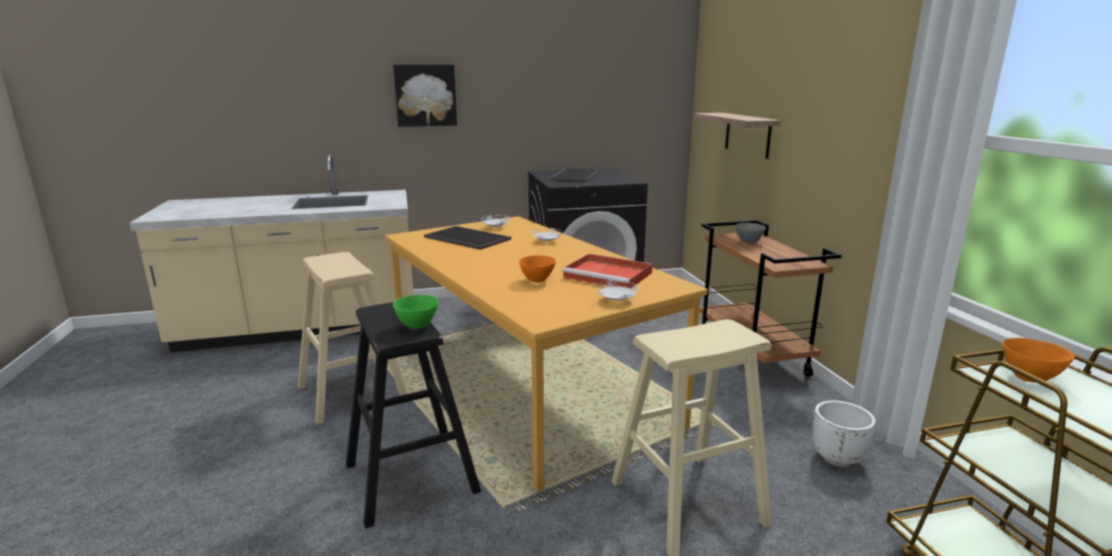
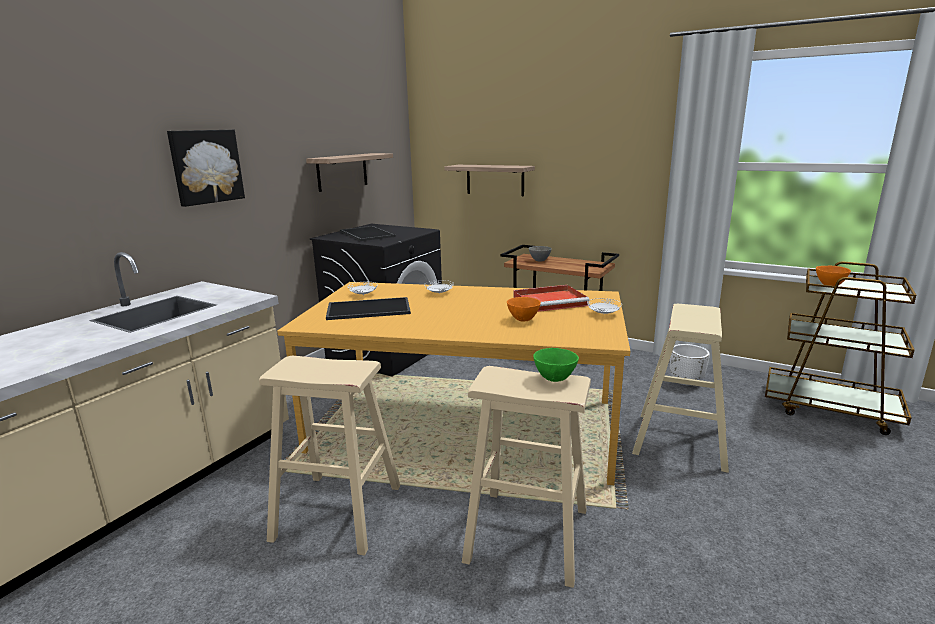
camera: 45 degrees left, 0 degrees up
black stool [346,302,481,528] -> beige stool [462,366,591,588]
none -> shelf [306,153,393,192]

